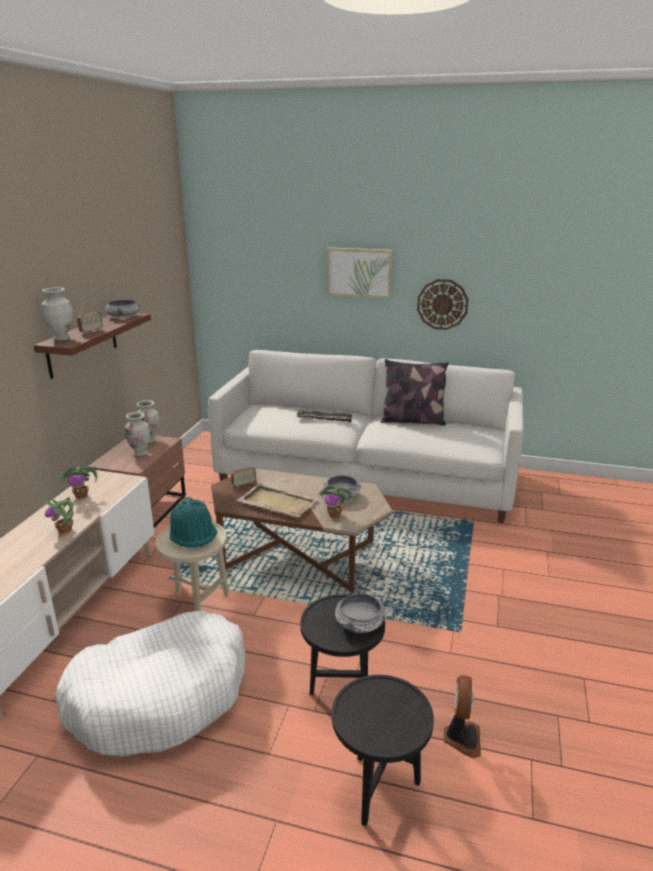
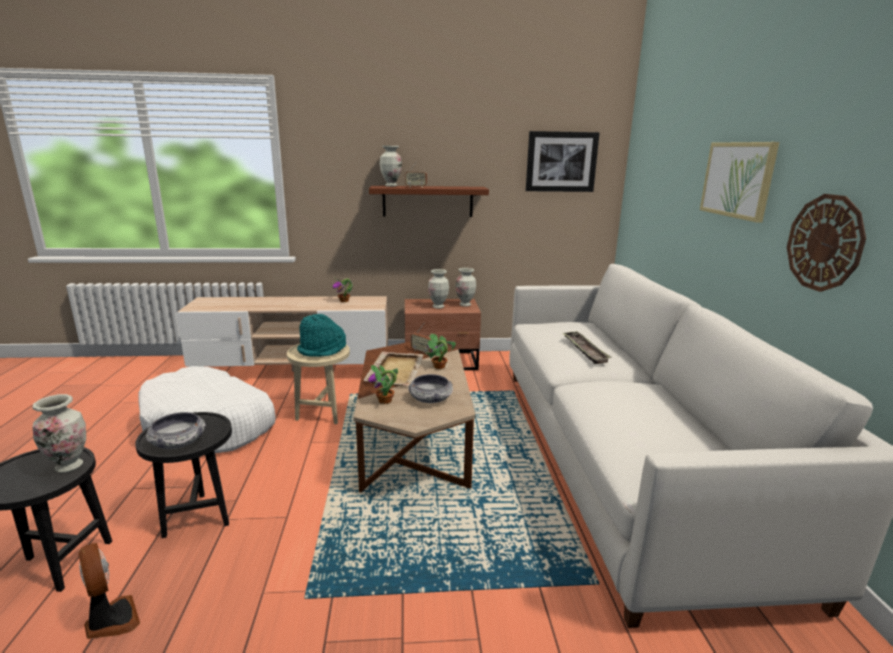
camera: 70 degrees right, 5 degrees down
potted plant [45,497,74,533] -> potted plant moved to [426,333,456,369]
bowl [104,300,140,318] -> none
pillow [380,359,449,426] -> none
fan [444,675,481,758] -> fan turned 120 degrees counterclockwise [78,543,140,639]
none -> vase [33,394,86,473]
none -> picture [526,131,600,192]

